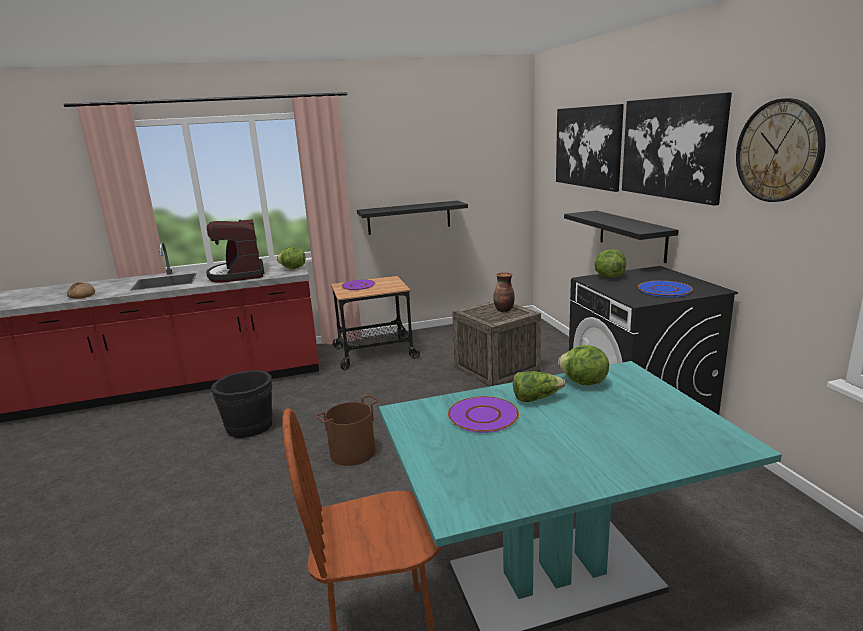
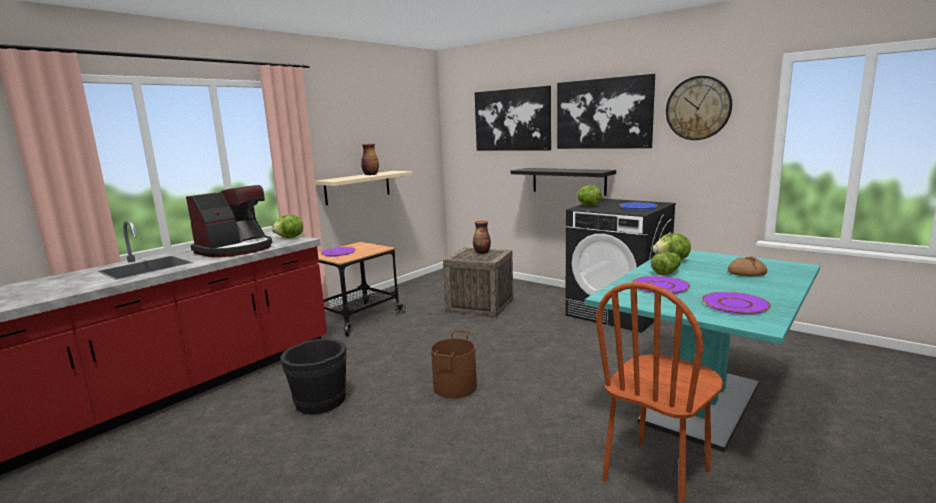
camera: 35 degrees left, 5 degrees down
bread [67,282,95,299] -> bread moved to [728,257,767,276]
coffee machine [206,219,265,282] -> coffee machine turned 90 degrees counterclockwise [186,185,272,257]
black shelf [357,201,468,235] -> beige shelf [315,171,413,205]
none -> vase [361,143,379,175]
none -> purple plate [702,292,771,315]

